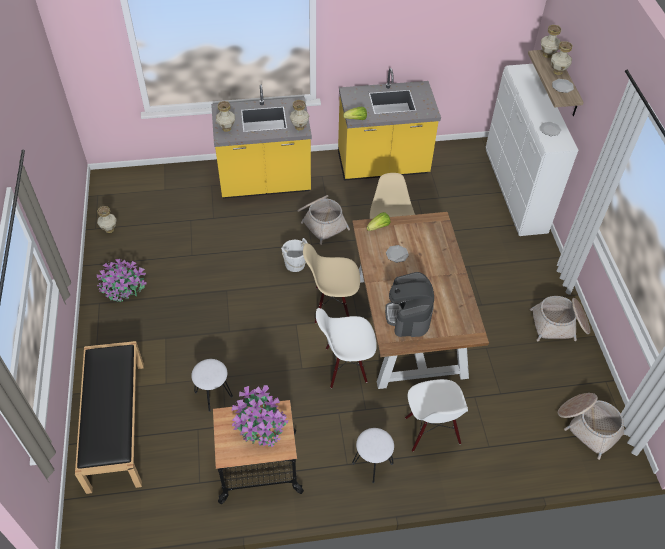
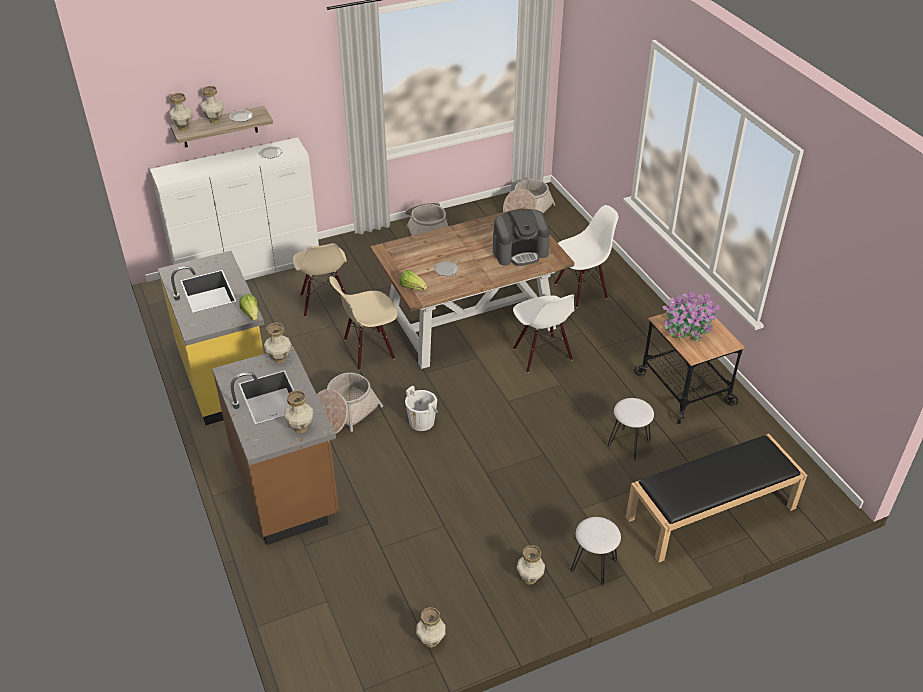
camera: 105 degrees left, 10 degrees down
potted plant [96,259,147,302] -> vase [516,545,545,584]
yellow counter [211,85,312,199] -> brown counter [212,346,339,545]
beige chair [303,243,360,323] -> beige chair moved to [293,243,347,317]
white stool [352,428,394,483] -> white stool moved to [571,517,621,586]

